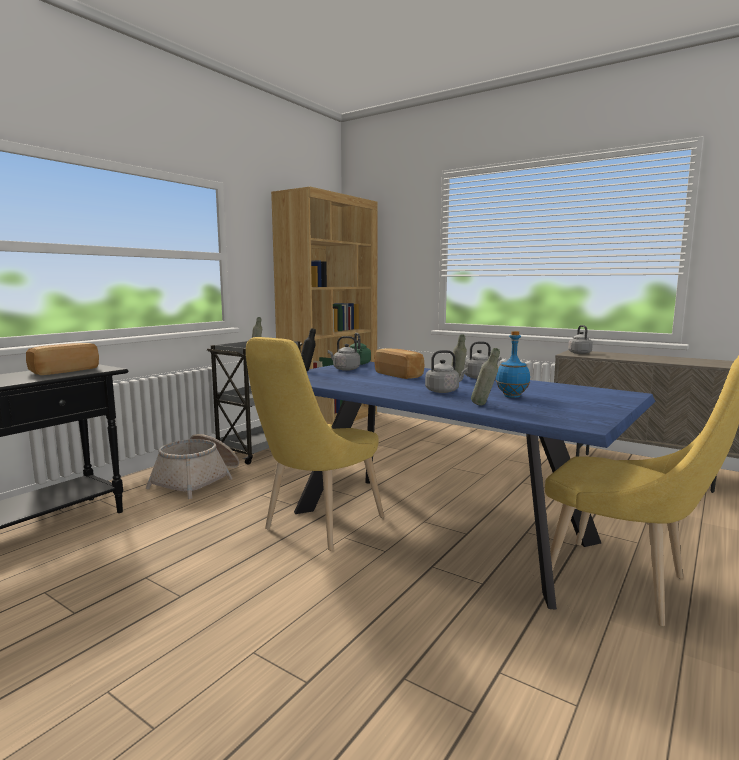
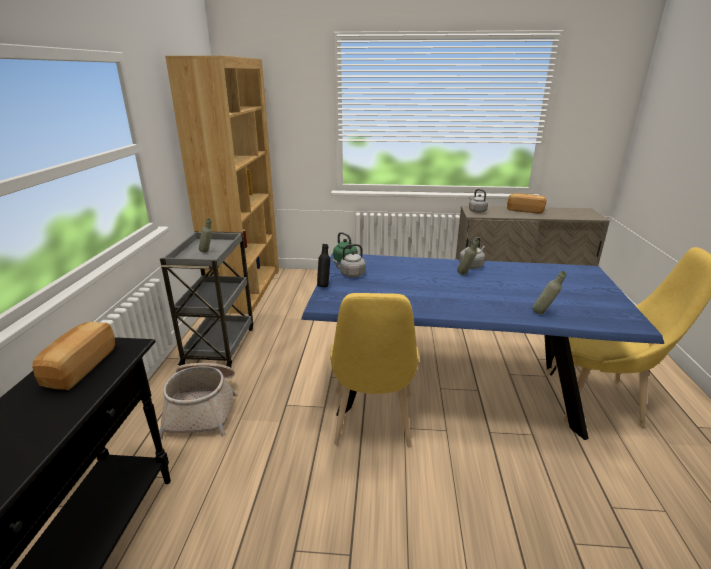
camera: 30 degrees left, 15 degrees up
bread [374,348,425,379] -> bread moved to [507,193,547,214]
grey kettle [425,350,468,393] -> none
blue bottle [496,331,530,398] -> none

